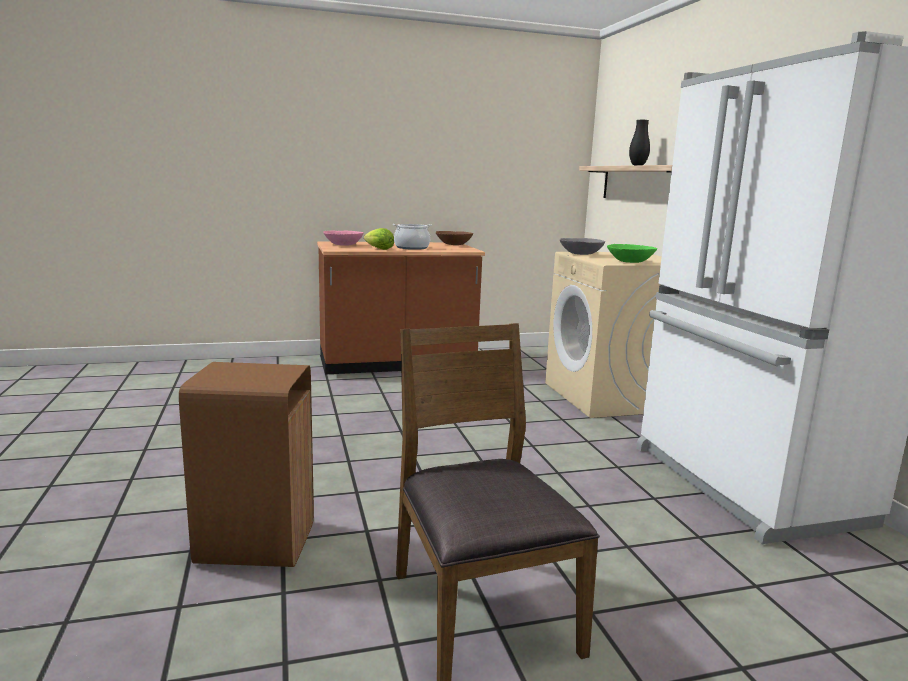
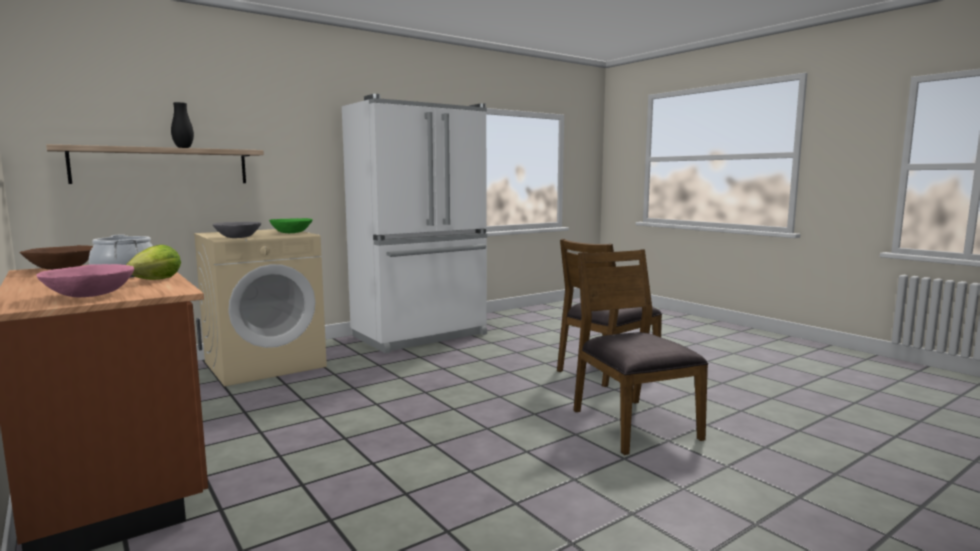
camera: 110 degrees left, 5 degrees down
brown trash can [179,362,314,567] -> brown chair [574,249,709,455]

